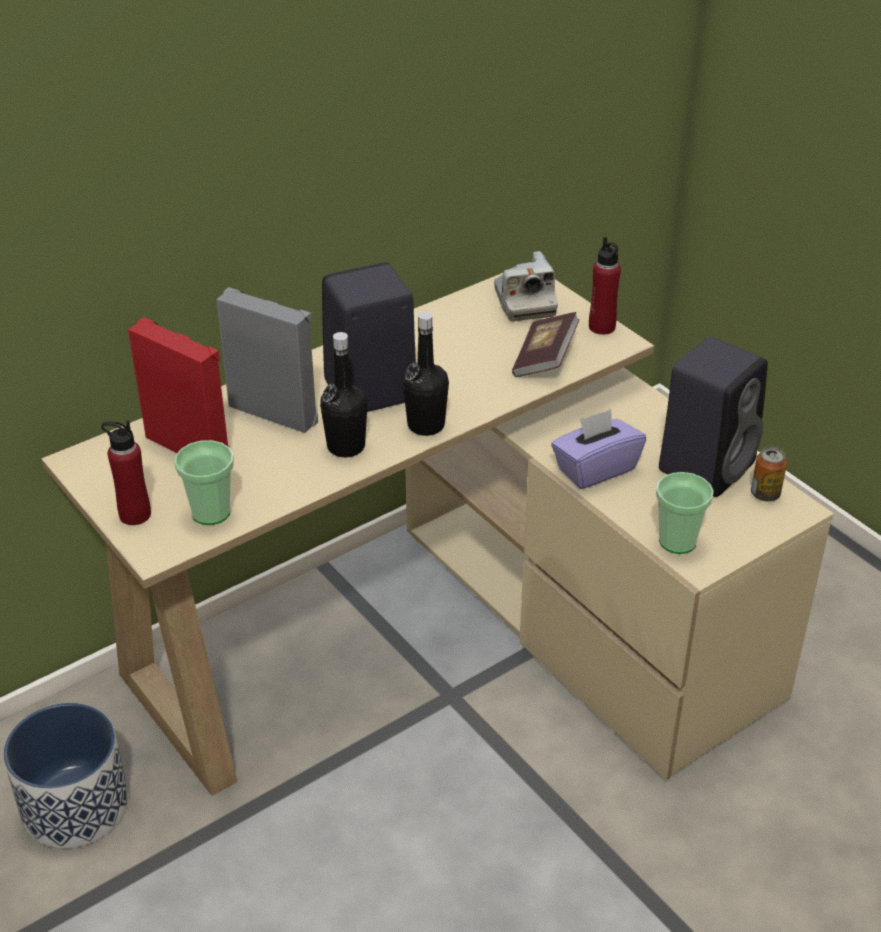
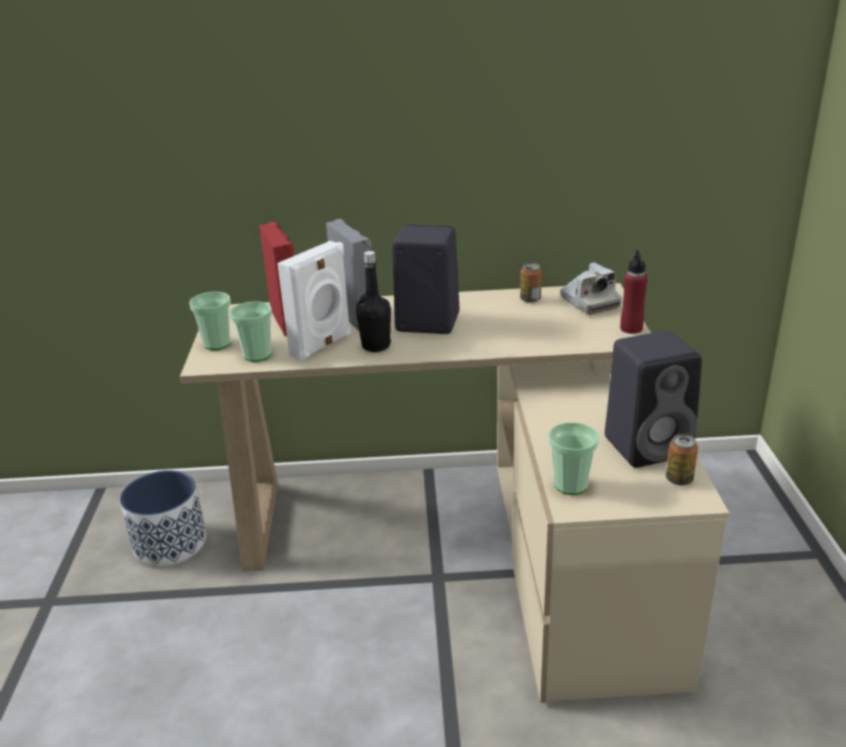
camera: 35 degrees right, 10 degrees down
red bottle [102,420,151,525] -> cup [189,292,231,350]
black bottle [403,312,449,436] -> none
camera [494,251,558,321] -> camera turned 45 degrees counterclockwise [560,262,621,315]
book [512,312,579,377] -> none
purple tissue box [551,409,646,489] -> none
none -> white speaker [277,241,351,361]
none -> can [520,263,542,303]

